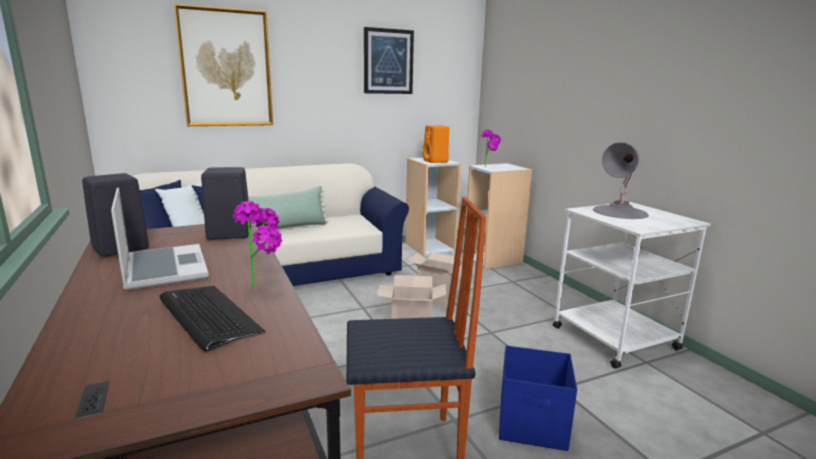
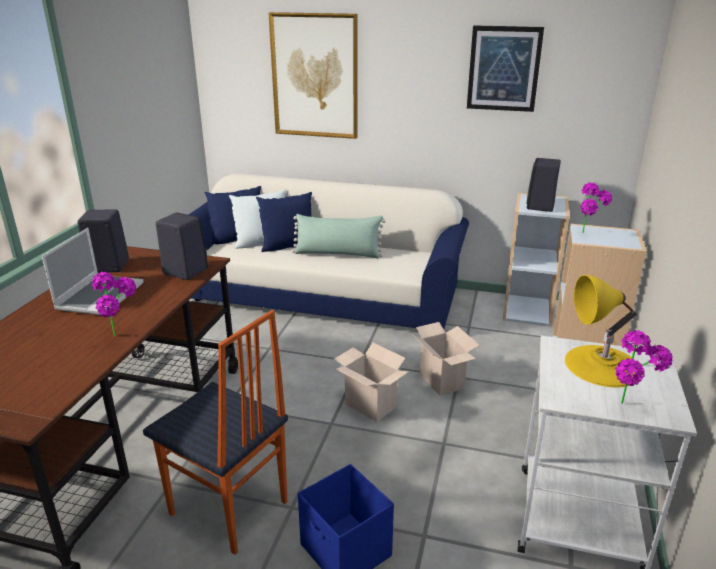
camera: 40 degrees right, 10 degrees up
keyboard [159,286,265,352] -> none
orange speaker [423,125,449,163] -> black speaker [527,158,561,212]
grey table lamp [593,142,649,219] -> yellow table lamp [565,275,642,387]
none -> potted plant [615,330,673,404]

